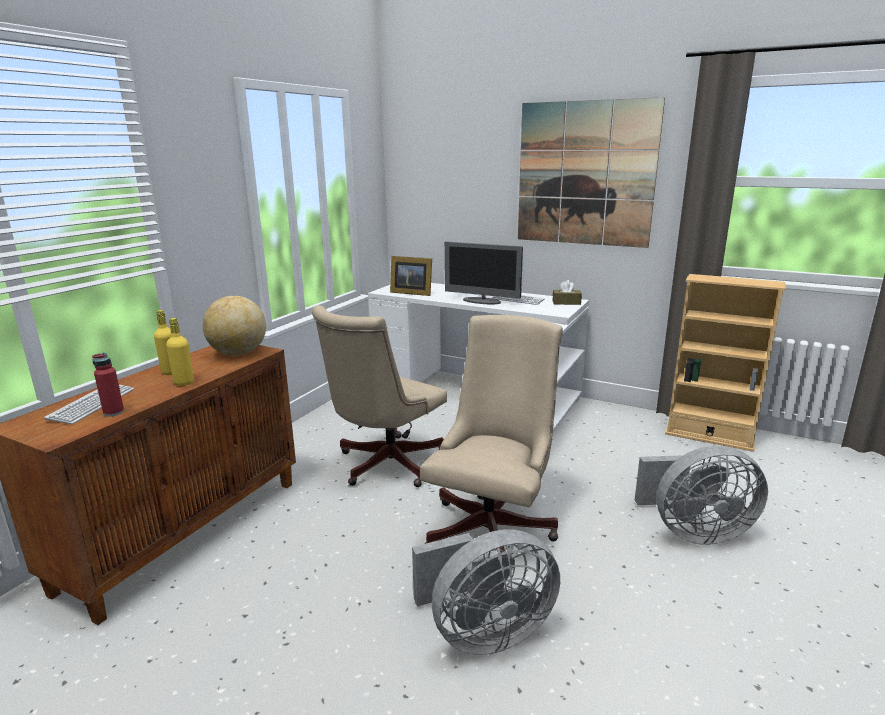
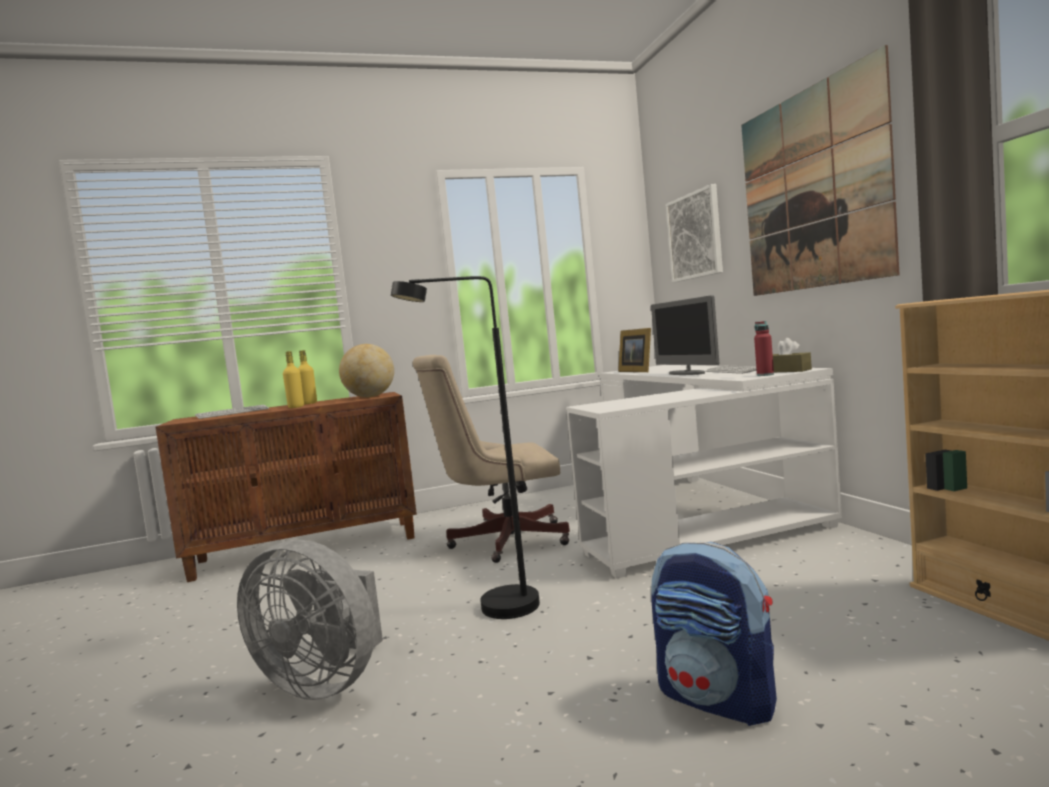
camera: 45 degrees right, 15 degrees down
red bottle [92,353,124,417] -> red bottle moved to [754,321,774,376]
beige office chair [420,315,563,556] -> black floor lamp [391,276,540,619]
grey fan [635,446,768,545] -> backpack [651,542,777,726]
none -> picture [666,184,723,283]

